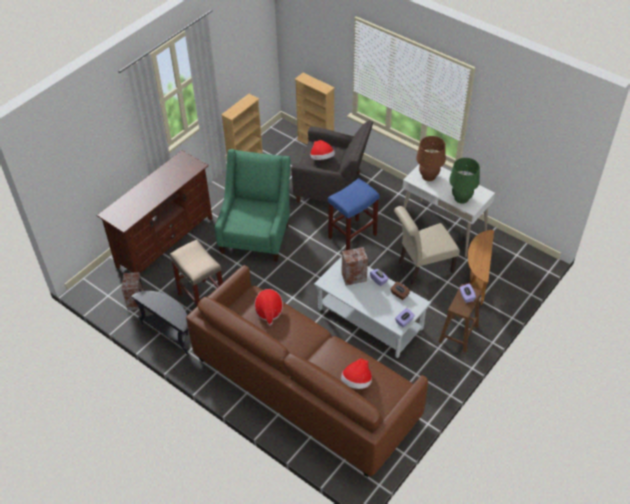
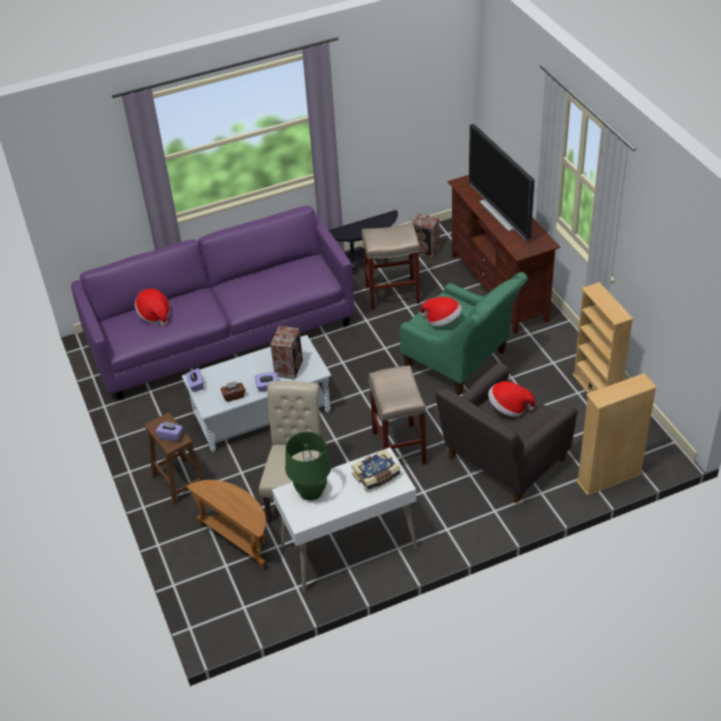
camera: 120 degrees right, 5 degrees down
brown sofa [186,265,428,477] -> purple sofa [71,206,355,401]
hat [254,289,283,326] -> hat moved to [420,297,462,326]
blue stool [328,178,379,250] -> beige stool [368,365,427,465]
brown table lamp [416,136,446,181] -> book [351,449,401,492]
none -> television [469,124,535,240]

